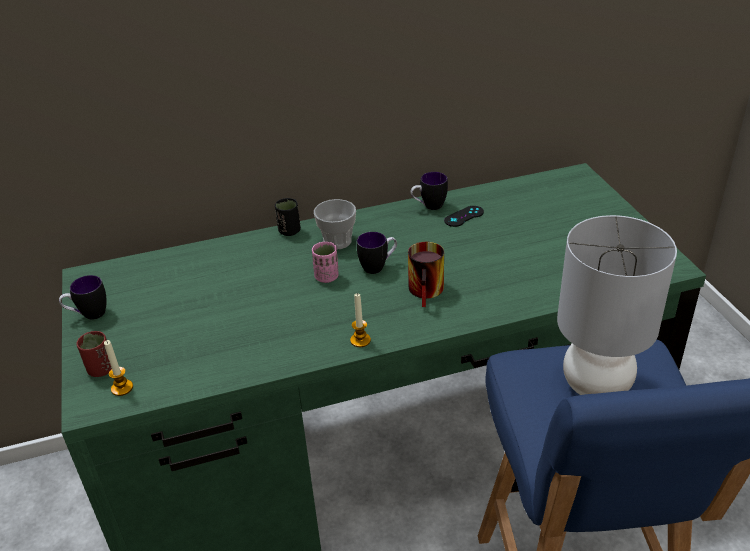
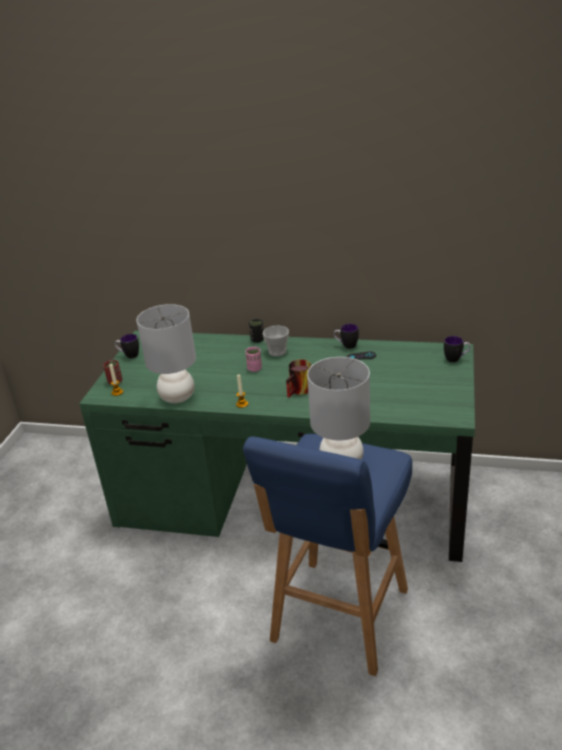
camera: 30 degrees right, 5 degrees down
mug [357,232,397,274] -> mug moved to [444,336,471,362]
none -> grey table lamp [137,304,196,403]

